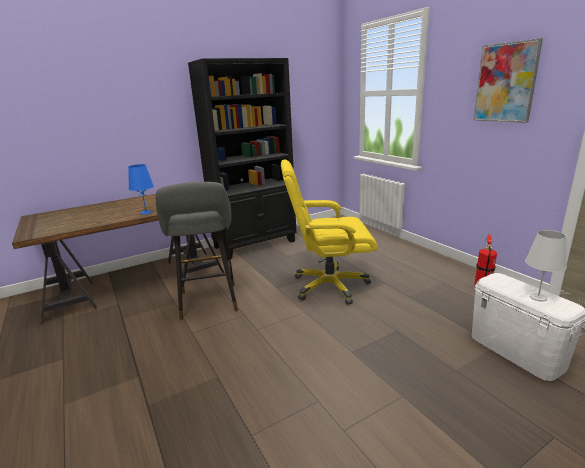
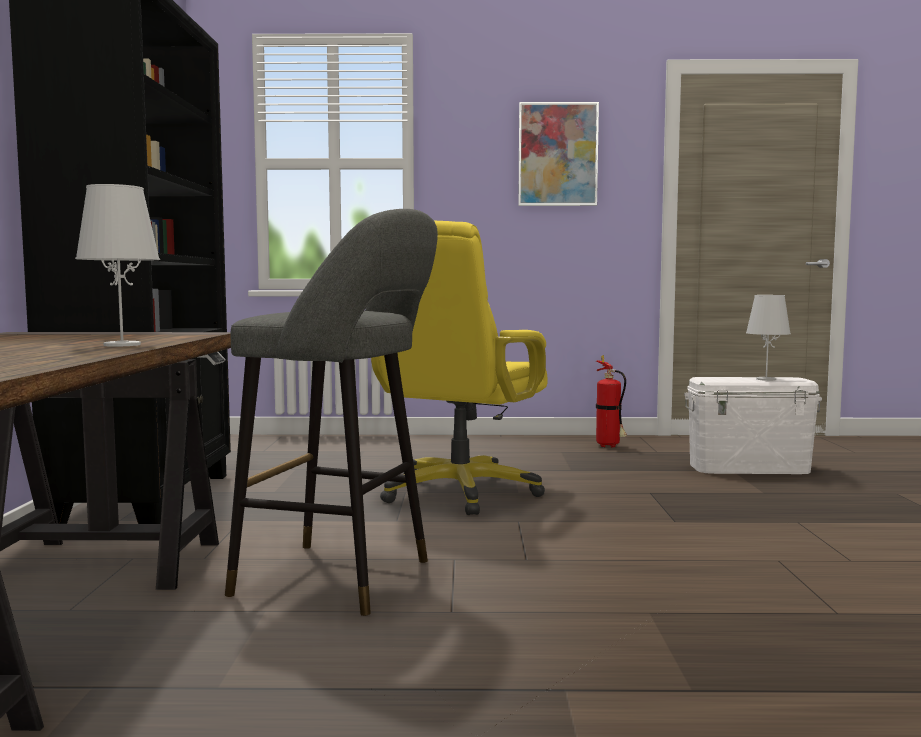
camera: 60 degrees left, 15 degrees down
blue table lamp [128,164,154,214] -> white table lamp [75,184,160,347]

